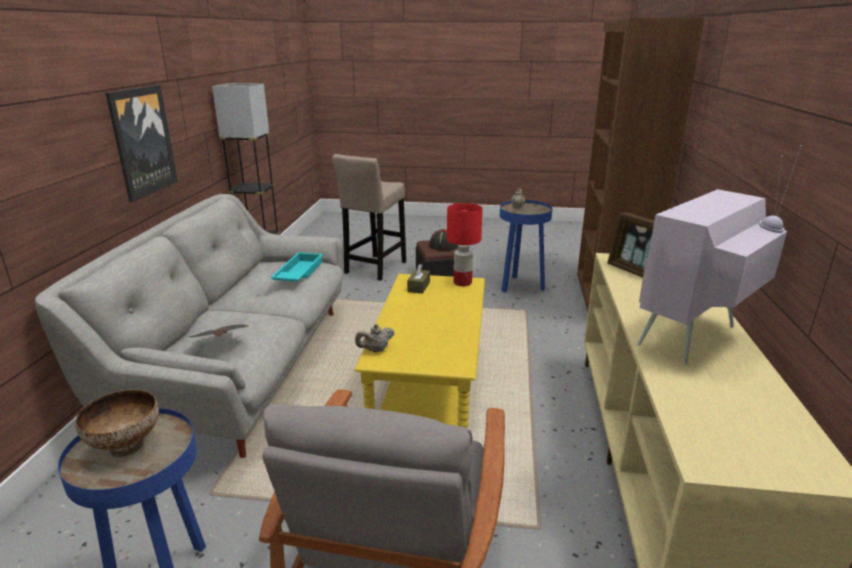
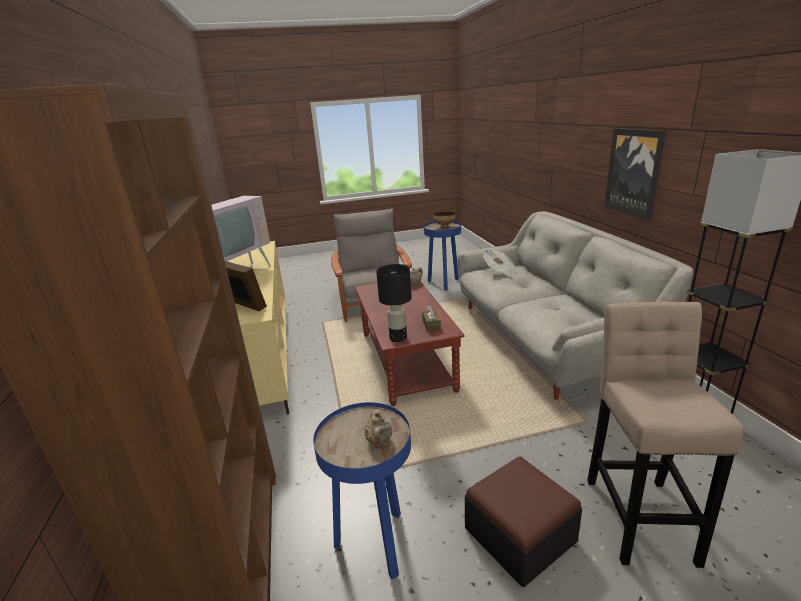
camera: 160 degrees right, 0 degrees up
turquoise tray [270,252,323,282] -> none
yellow coffee table [355,274,485,429] -> brown coffee table [355,282,464,406]
black hat [429,229,458,251] -> none
red table lamp [447,203,483,286] -> black table lamp [376,264,412,342]

